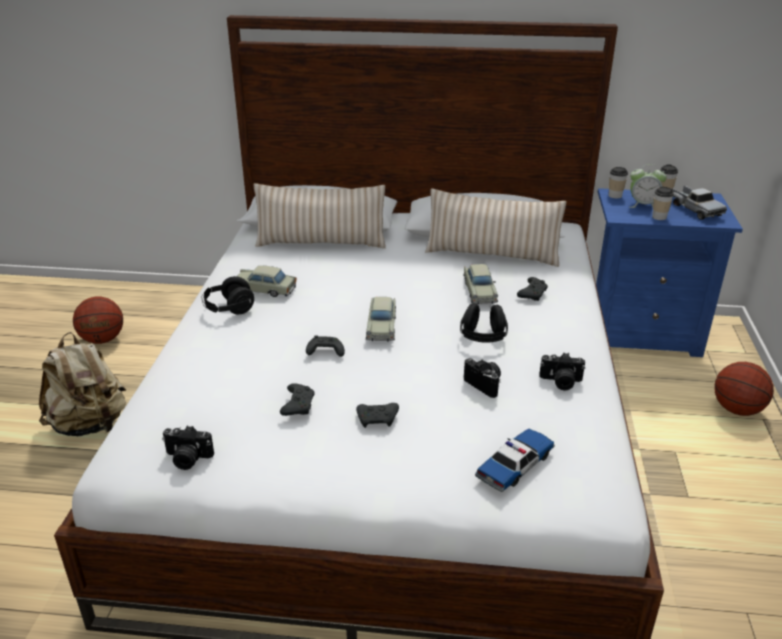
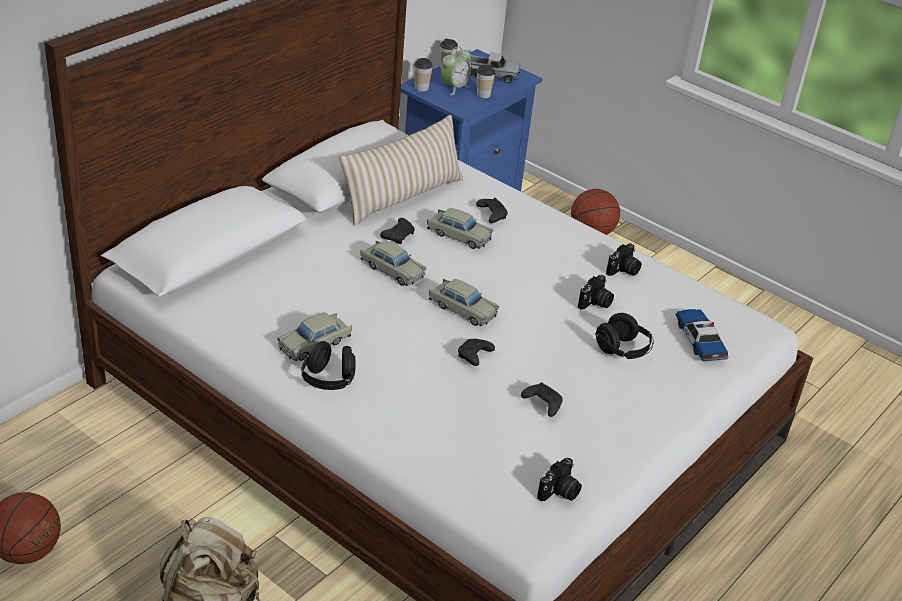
camera: 60 degrees left, 5 degrees up
beige pillow [254,183,386,248] -> none
black game controller [356,403,399,428] -> black game controller moved to [380,218,415,244]
black headphones [460,303,508,343] -> black headphones moved to [595,313,654,359]
camera [464,358,501,398] -> camera turned 135 degrees clockwise [578,275,614,310]
none -> beige toy car [360,240,427,286]

